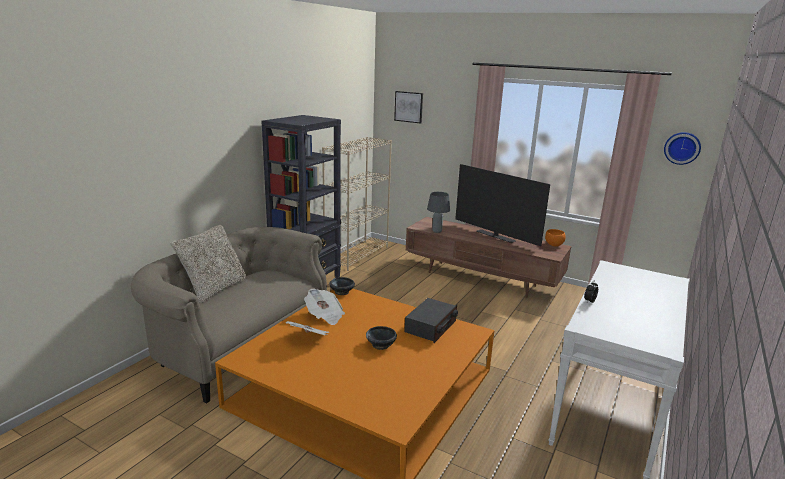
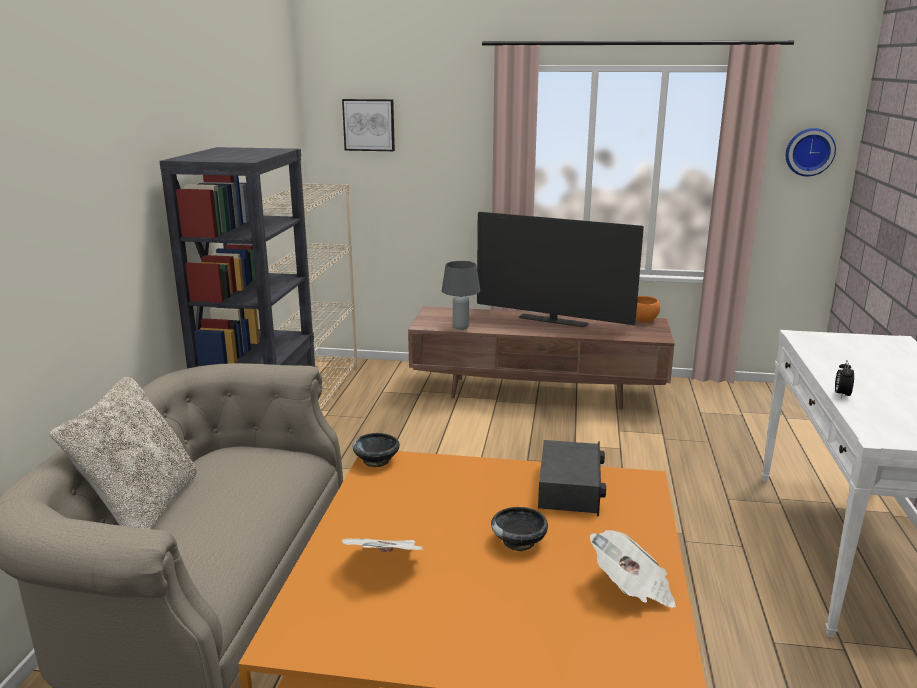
camera: 20 degrees left, 0 degrees up
newspaper [304,289,345,325] -> newspaper moved to [590,530,676,608]

